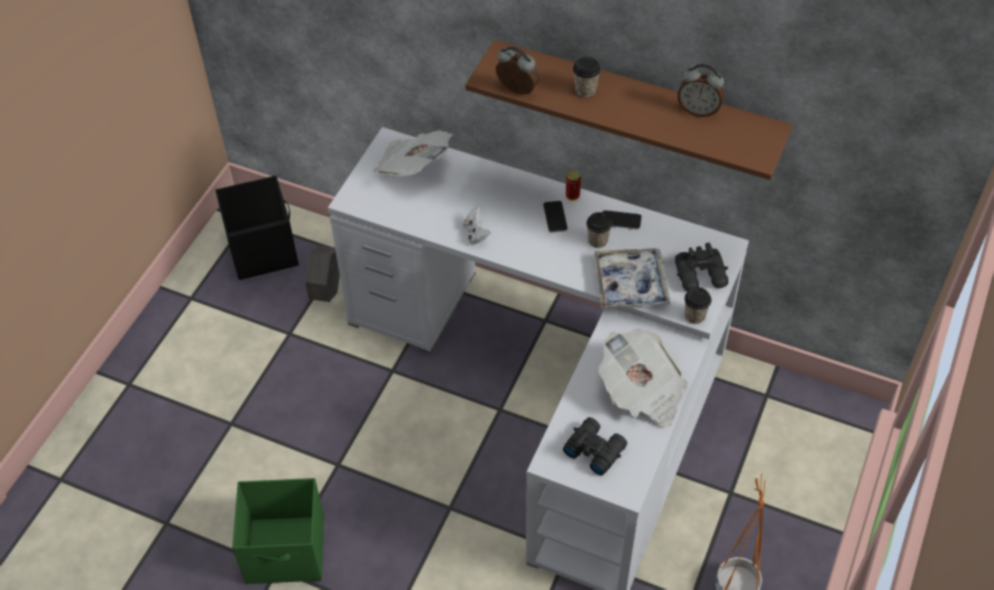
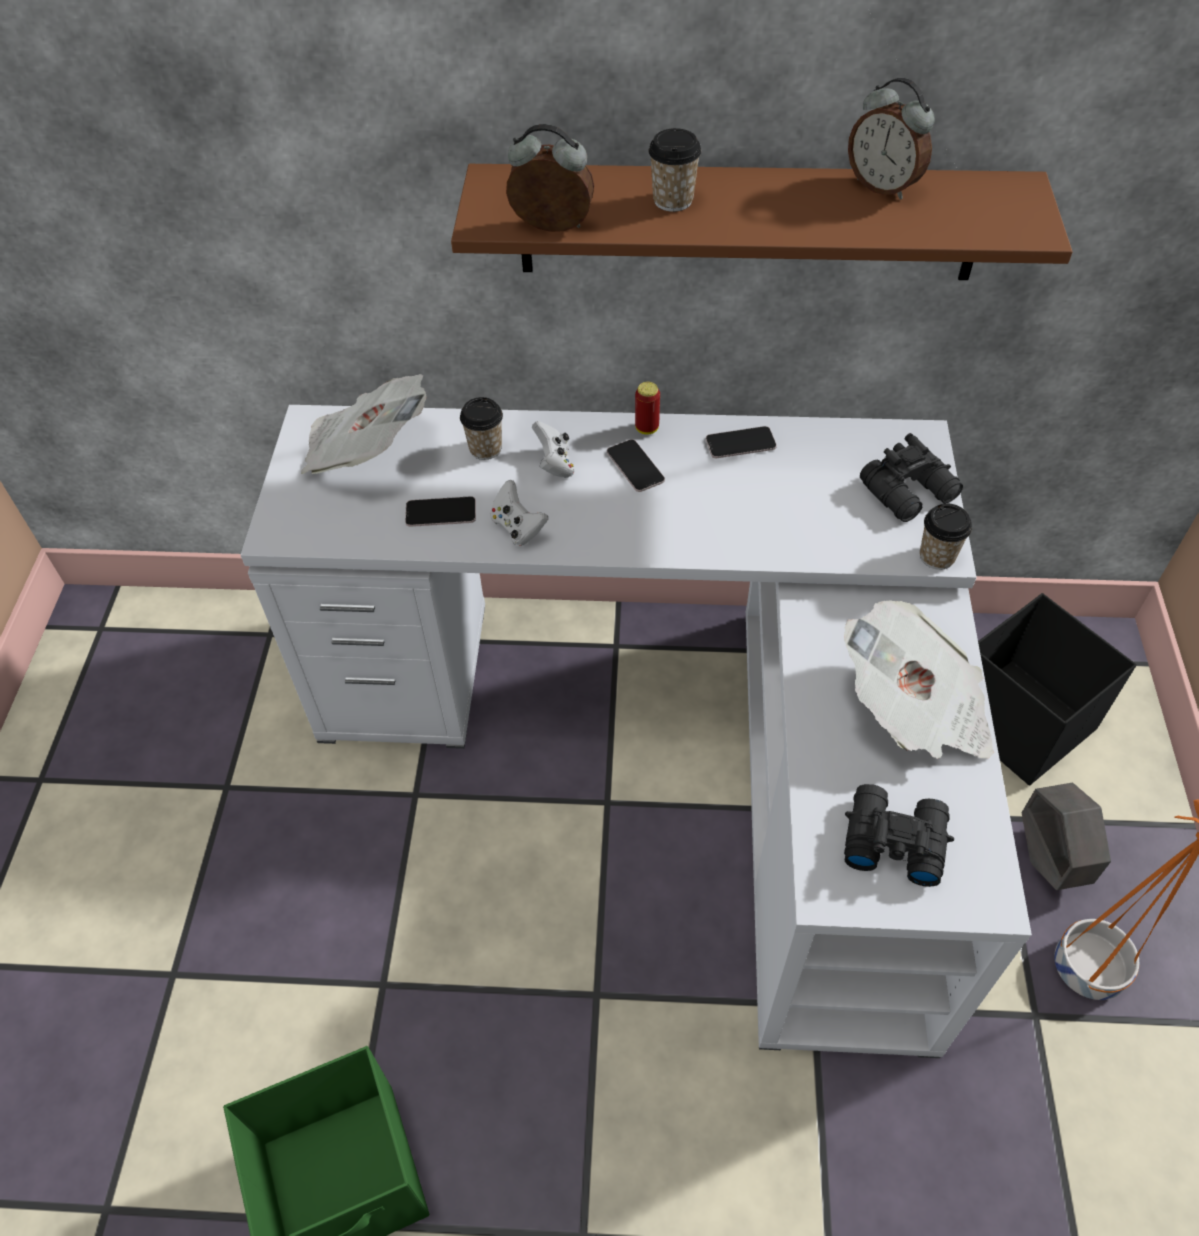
camera: 20 degrees left, 0 degrees up
black storage box [215,175,299,280] -> black storage box moved to [978,593,1136,785]
grey planter [305,245,340,302] -> grey planter moved to [1022,783,1111,890]
cup [586,212,612,248] -> cup moved to [460,397,503,460]
tray [594,248,670,308] -> none
alarm clock [678,64,724,117] -> alarm clock turned 45 degrees clockwise [848,78,935,200]
none -> phone [405,496,476,527]
none -> white game controller [532,421,574,478]

